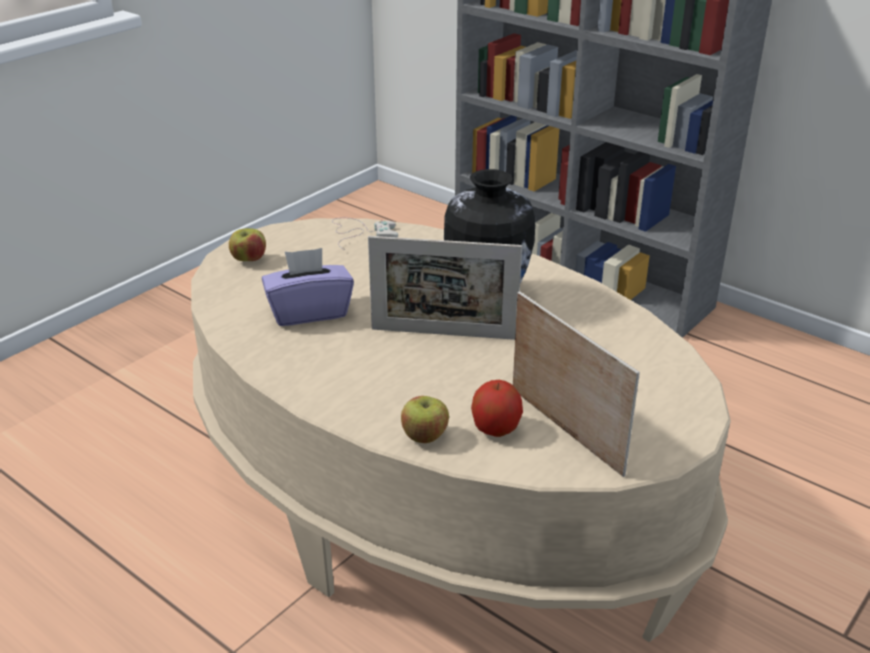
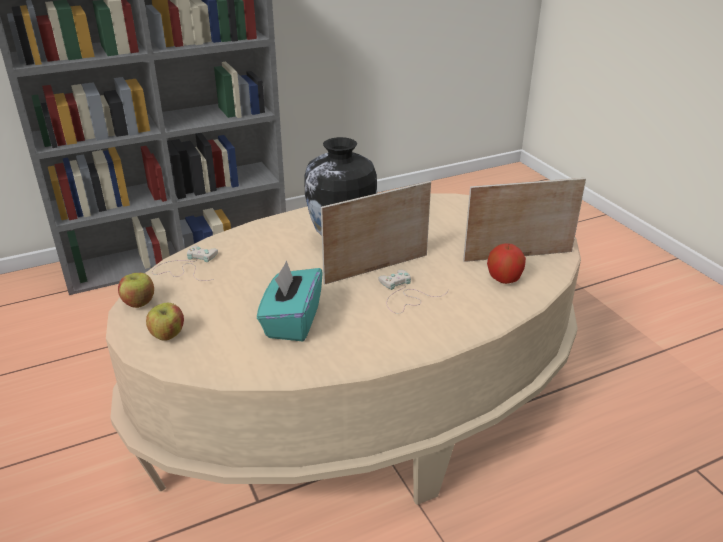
camera: 65 degrees left, 0 degrees up
purple tissue box [262,248,354,326] -> turquoise tissue box [257,260,323,342]
picture frame [368,236,522,340] -> picture frame turned 150 degrees counterclockwise [321,181,431,285]
apple [401,396,449,443] -> apple moved to [118,273,154,308]
none -> white game controller [378,270,449,314]

